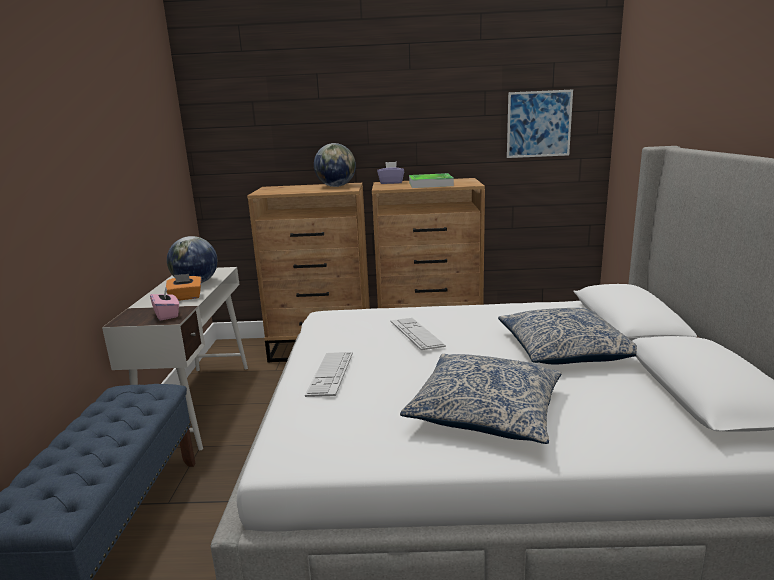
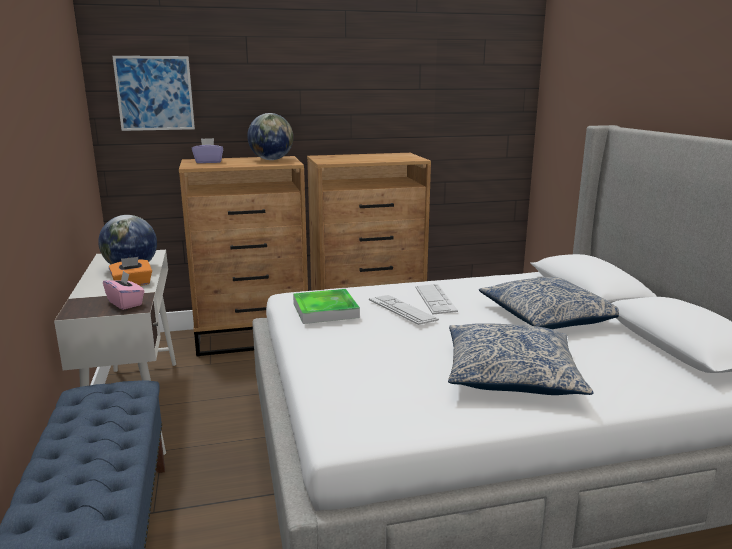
camera: 15 degrees left, 0 degrees up
keyboard [305,352,353,397] -> keyboard moved to [415,284,458,314]
purple tissue box [377,162,404,184] -> purple tissue box moved to [192,138,223,163]
tray [409,173,454,188] -> tray moved to [293,289,360,324]
picture [507,89,573,158] -> picture moved to [112,56,195,131]

